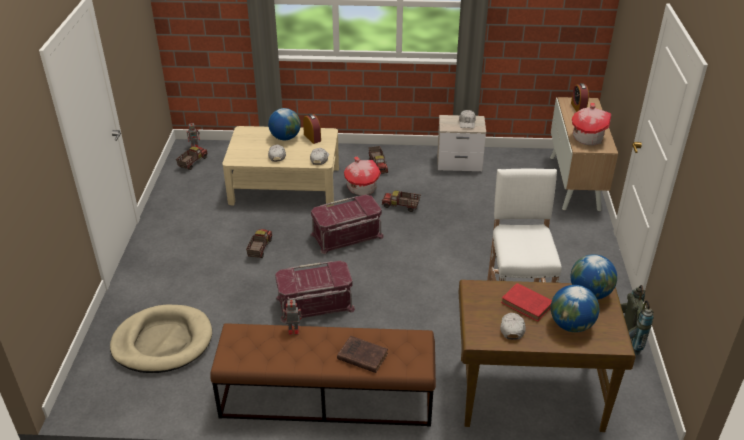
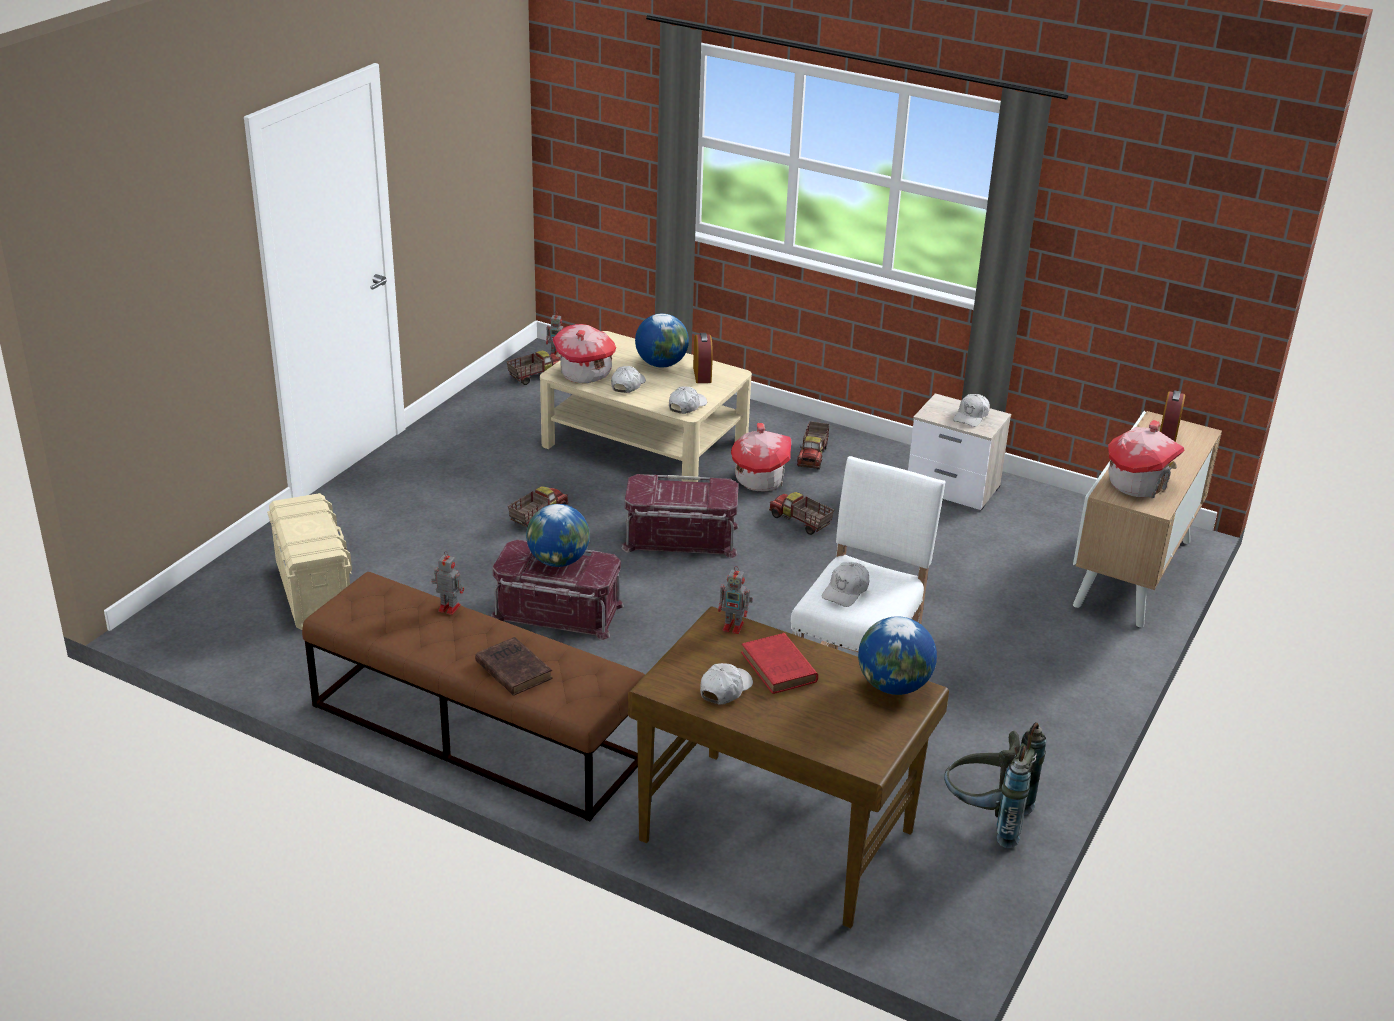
camera: 25 degrees right, 5 degrees down
beige dog bed [110,305,212,373] -> beige storage box [267,493,352,630]
globe [551,285,599,332] -> globe moved to [526,504,590,567]
none -> toy house [552,324,616,383]
none -> toy robot [718,566,753,634]
none -> white cap [822,562,869,607]

